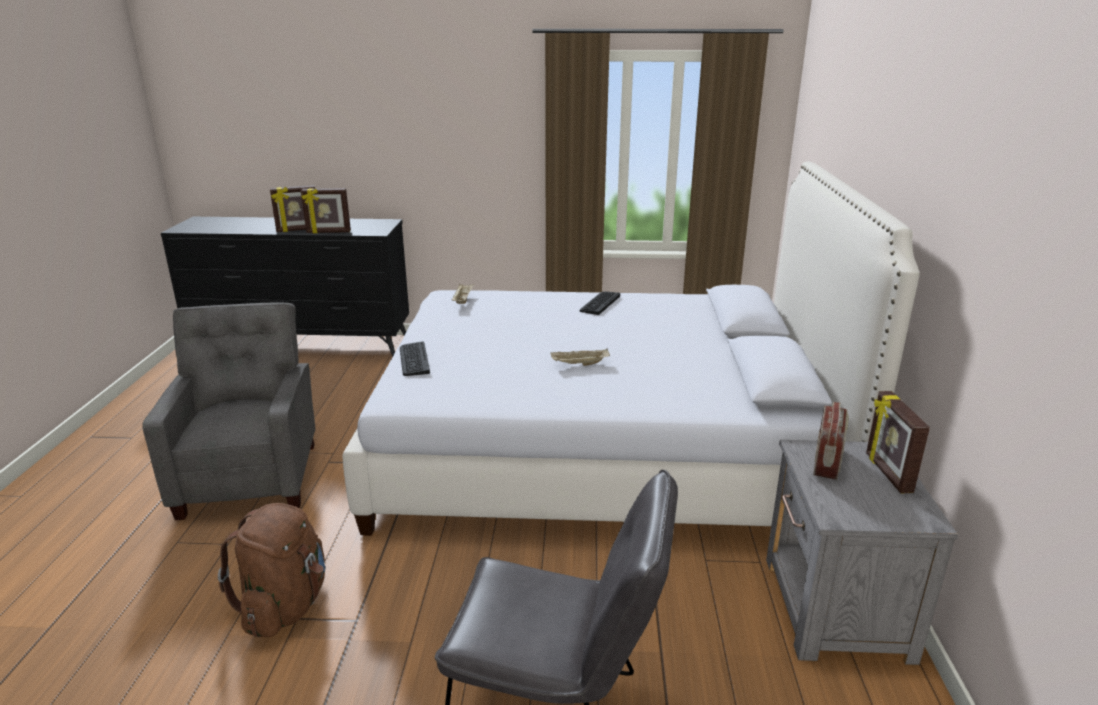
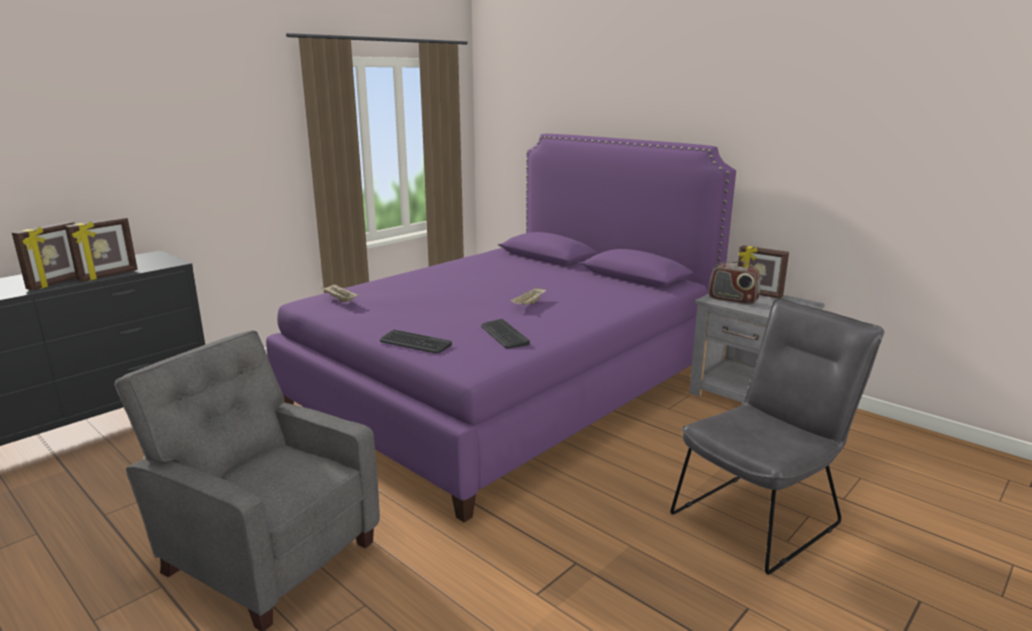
camera: 50 degrees left, 5 degrees down
brown backpack [218,503,326,637] -> none
white bed [343,162,920,536] -> purple bed [266,134,736,522]
keyboard [580,292,620,315] -> keyboard moved to [481,319,530,348]
radio [813,402,849,480] -> radio turned 150 degrees clockwise [708,261,760,305]

